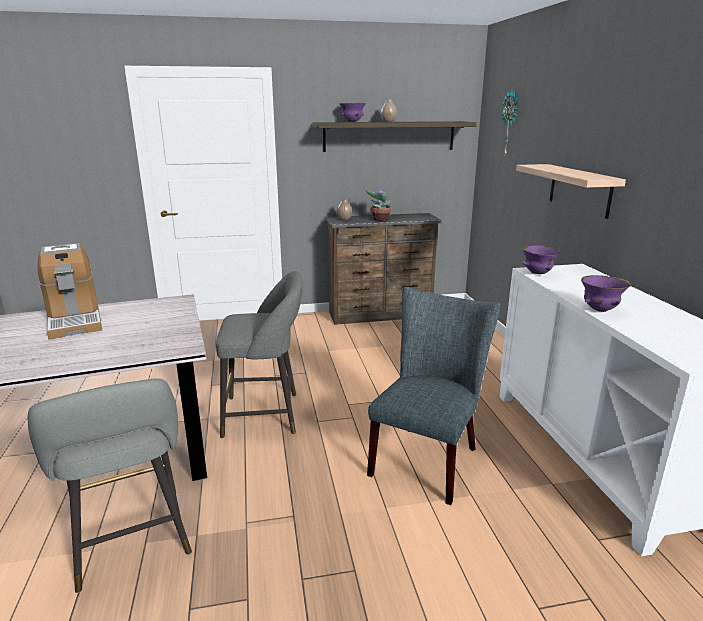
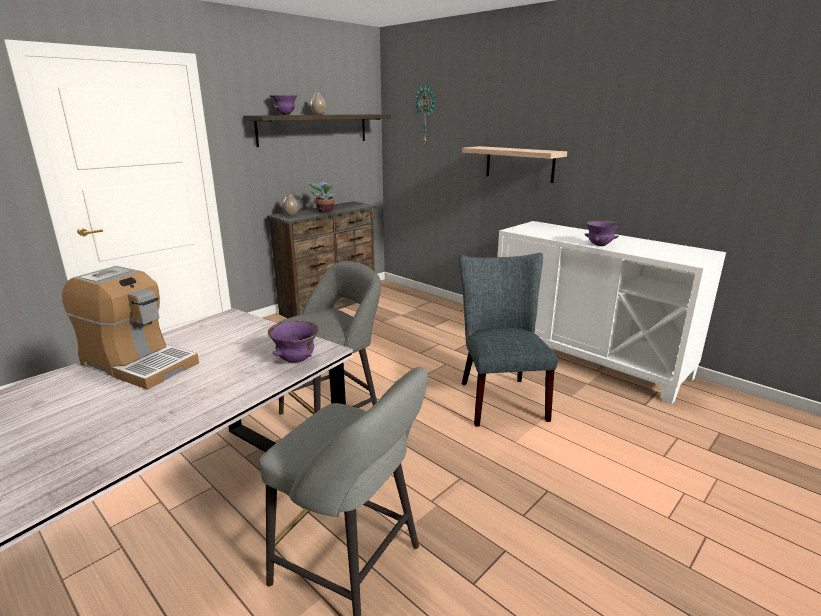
camera: 35 degrees left, 0 degrees up
purple bowl [522,245,560,274] -> purple bowl moved to [268,320,319,363]

